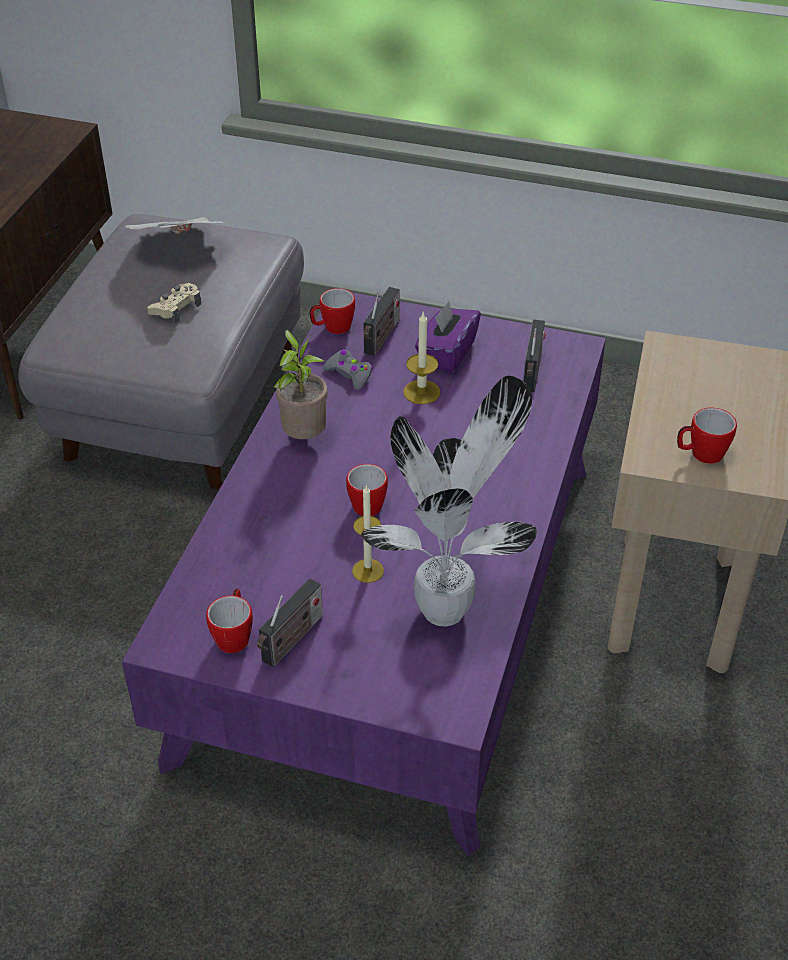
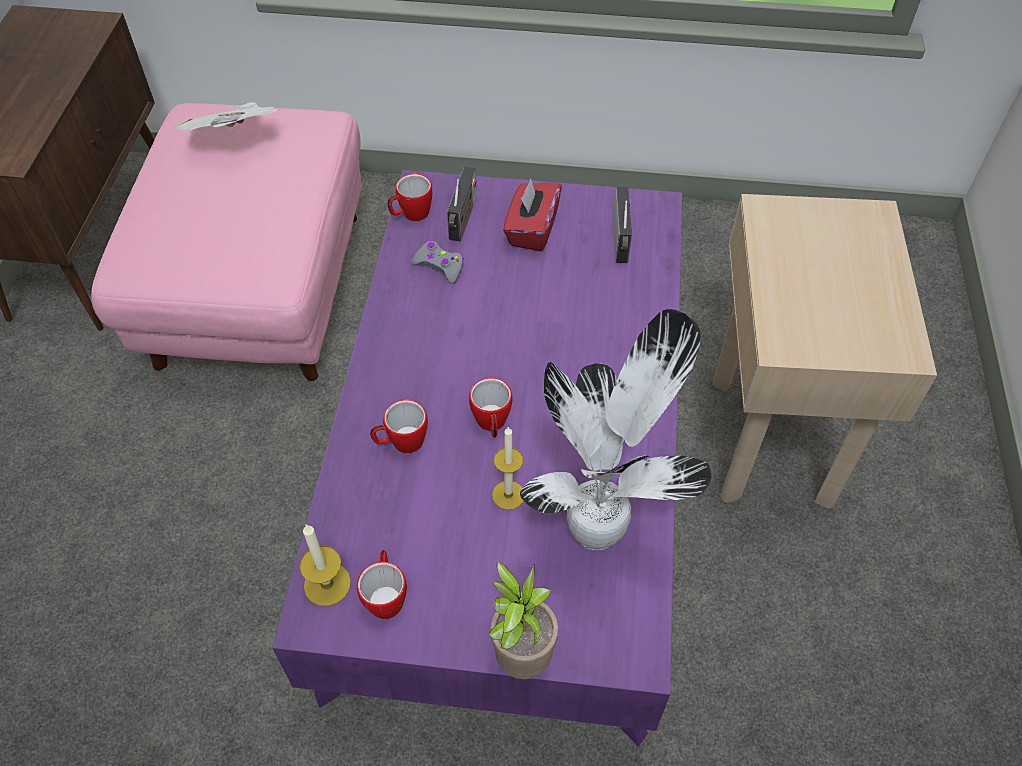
camera: 10 degrees left, 10 degrees up
grey ottoman [19,214,304,489] -> pink ottoman [91,103,362,381]
beige game controller [147,283,201,323] -> none
radio [257,579,323,667] -> none
potted plant [273,330,328,439] -> potted plant moved to [489,561,559,679]
candle [403,311,440,404] -> candle moved to [299,524,351,606]
purple tissue box [415,301,481,373] -> red tissue box [503,178,562,251]
mug [677,407,737,464] -> mug moved to [370,400,428,453]

